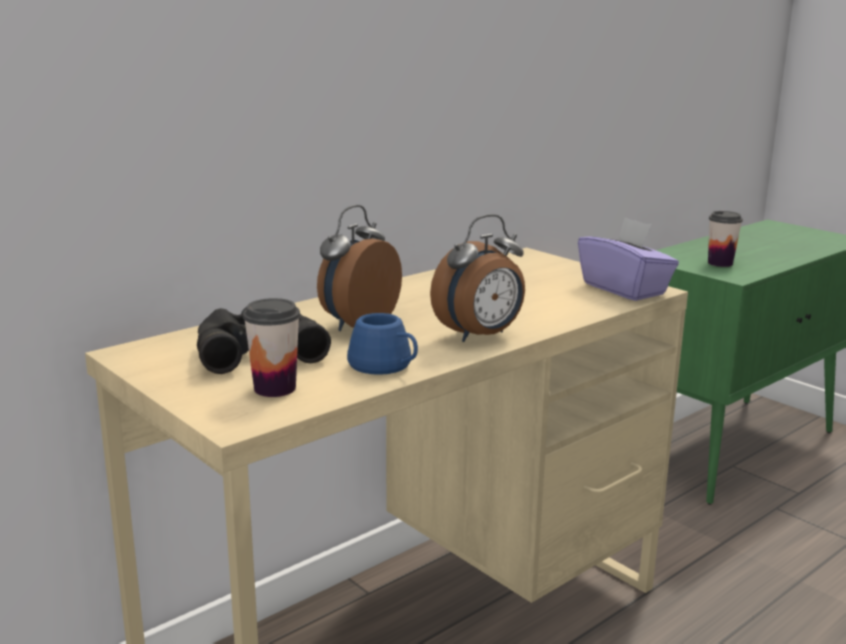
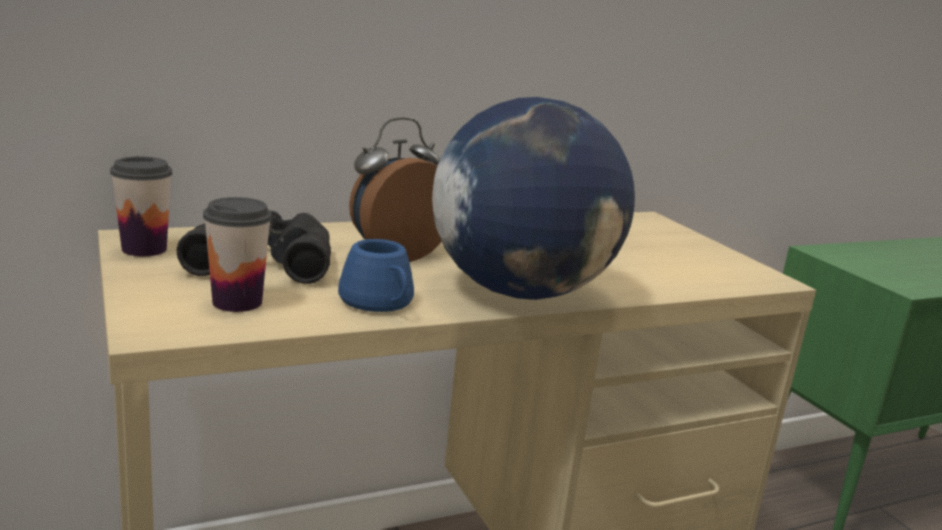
camera: 15 degrees right, 0 degrees up
alarm clock [430,214,525,342] -> globe [432,97,635,300]
purple tissue box [578,217,679,301] -> none
cup [708,211,743,267] -> cup moved to [110,157,173,256]

